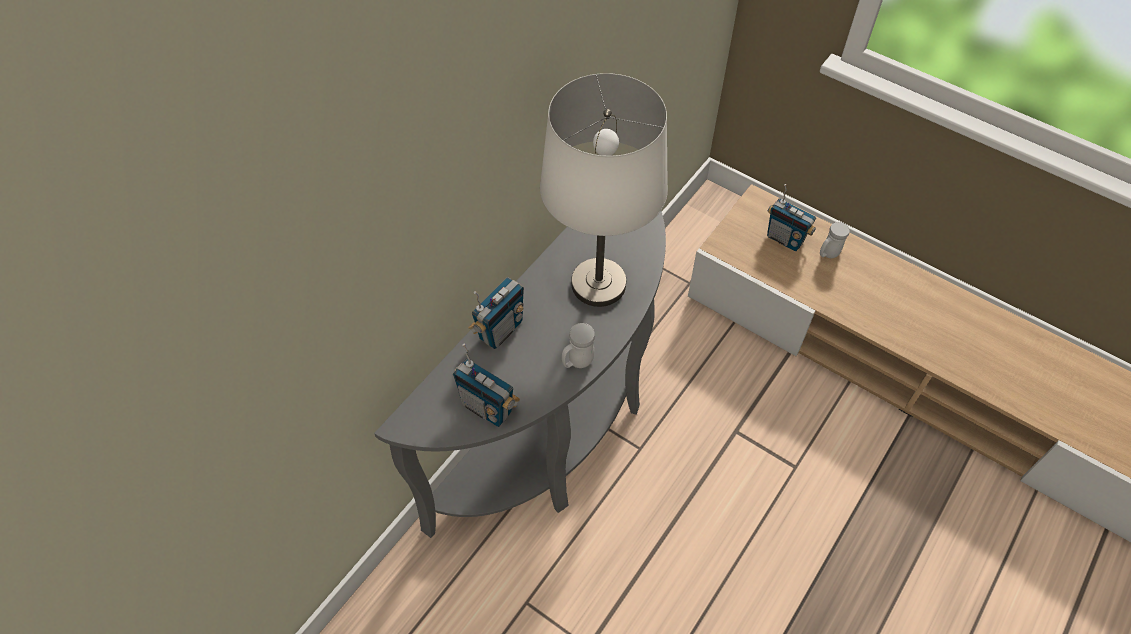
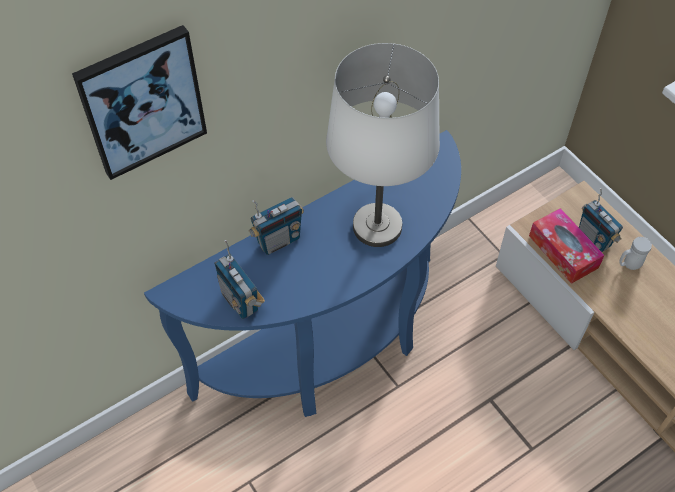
camera: 20 degrees right, 0 degrees up
grey console table [374,211,666,538] -> blue console table [144,130,461,417]
white mug [562,323,595,368] -> none
none -> picture [72,25,207,180]
none -> tissue box [529,208,605,284]

